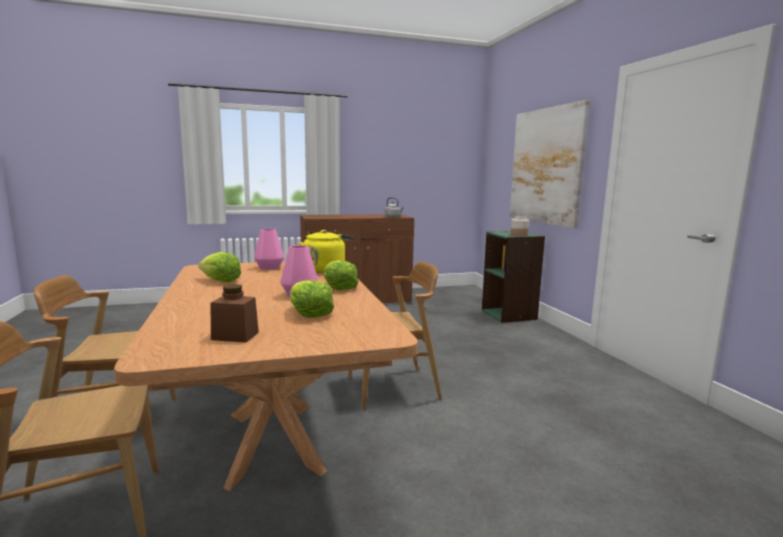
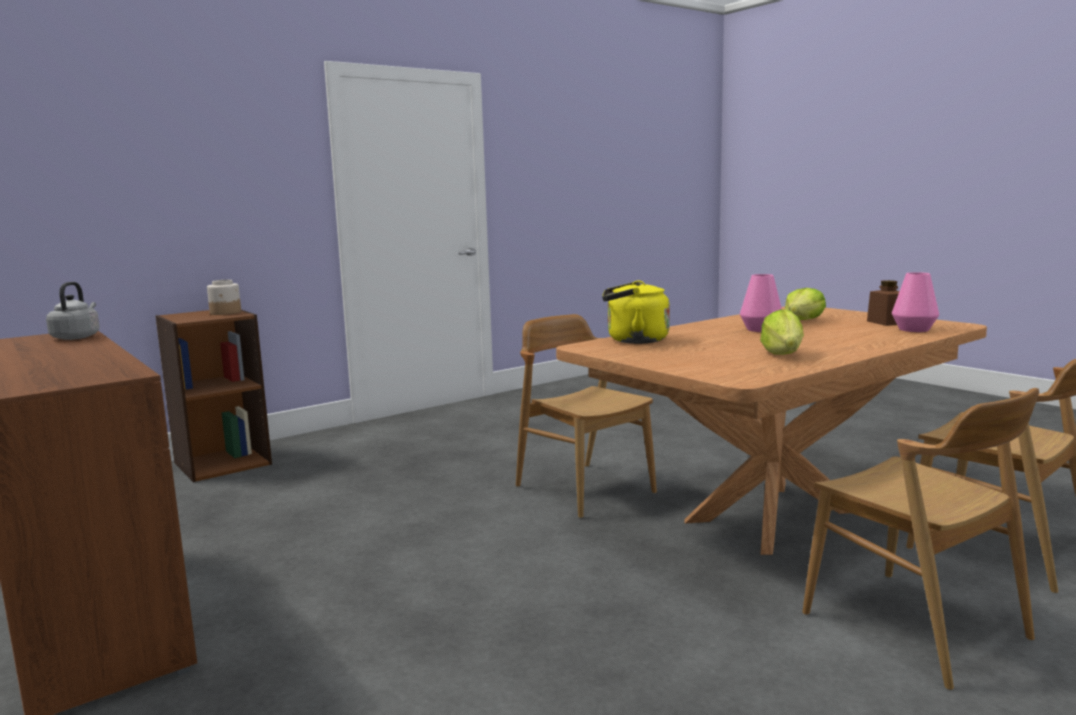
camera: 110 degrees left, 0 degrees up
pink vase [254,229,284,270] -> pink vase moved to [892,272,939,332]
lettuce [324,260,359,290] -> none
green bookcase [482,231,545,323] -> brown bookcase [156,310,272,482]
picture [509,100,590,228] -> none

